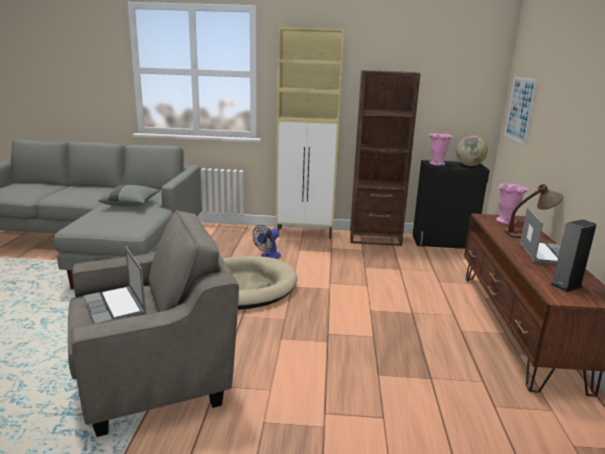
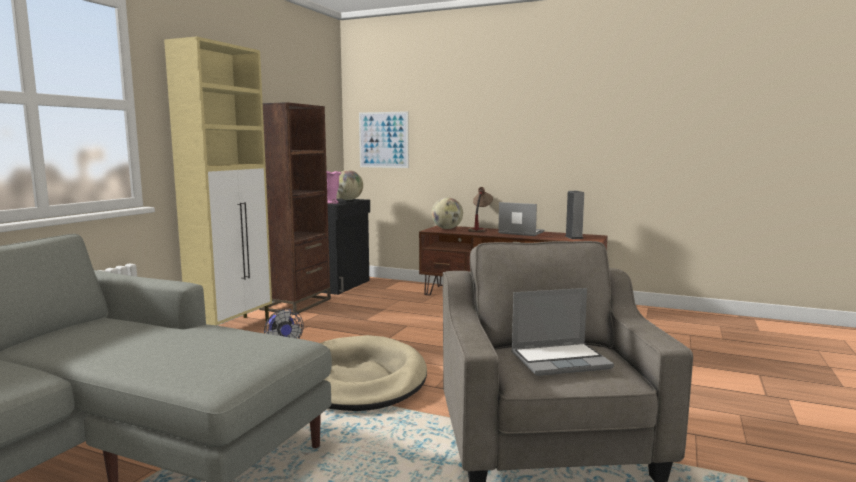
camera: 70 degrees left, 10 degrees down
grey pillow [98,185,160,207] -> none
pink vase [496,183,528,224] -> globe [431,197,463,229]

